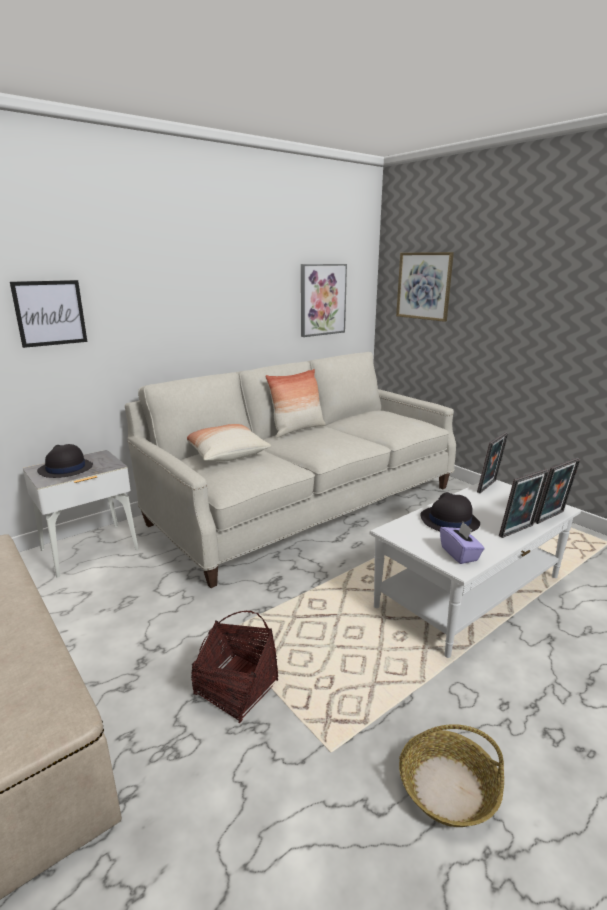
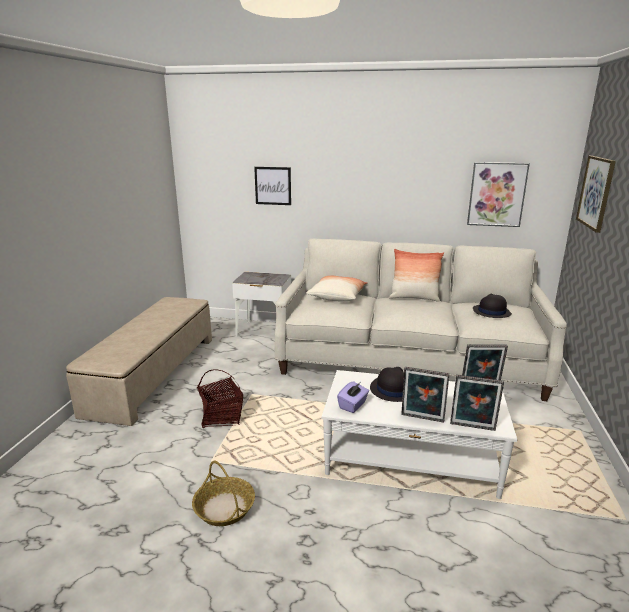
camera: 50 degrees right, 0 degrees up
black hat [37,444,93,478] -> black hat moved to [473,294,512,318]

